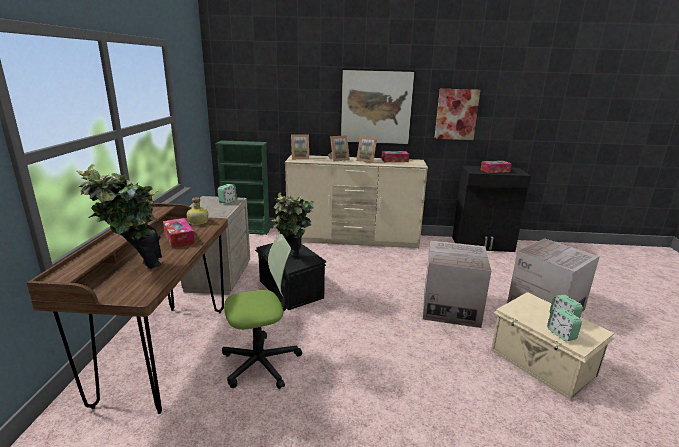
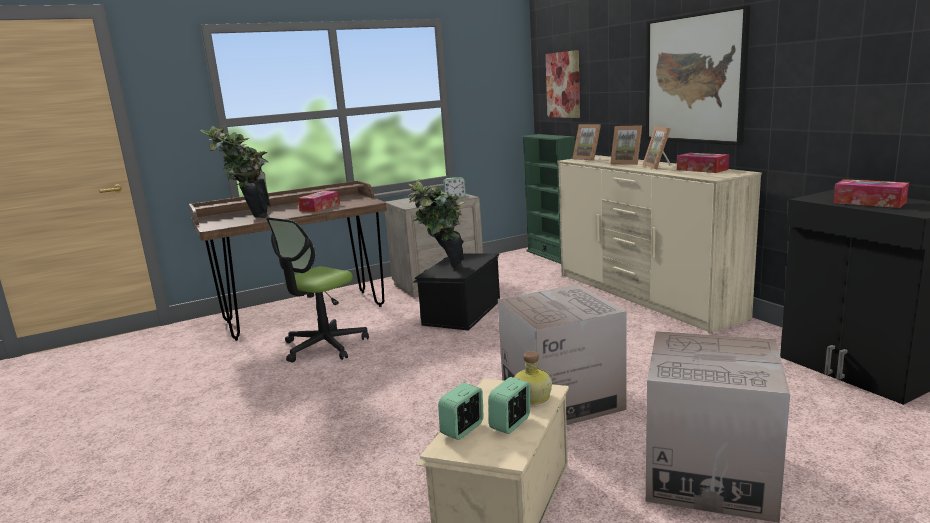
camera: 60 degrees right, 5 degrees down
bottle [187,197,208,225] -> bottle moved to [514,351,552,405]
office chair [222,234,302,389] -> office chair turned 90 degrees clockwise [266,217,369,363]
picture [434,89,480,140] -> picture moved to [545,50,580,118]

